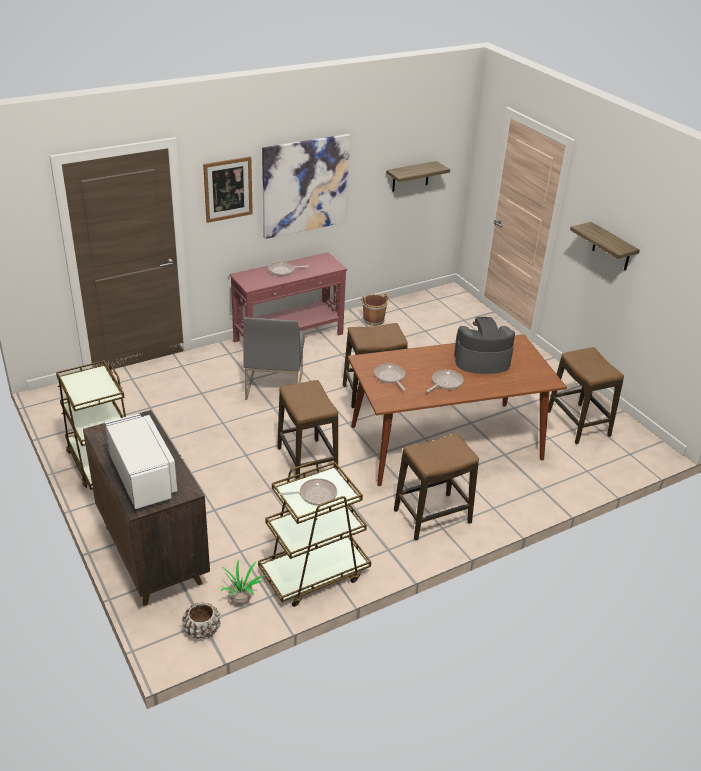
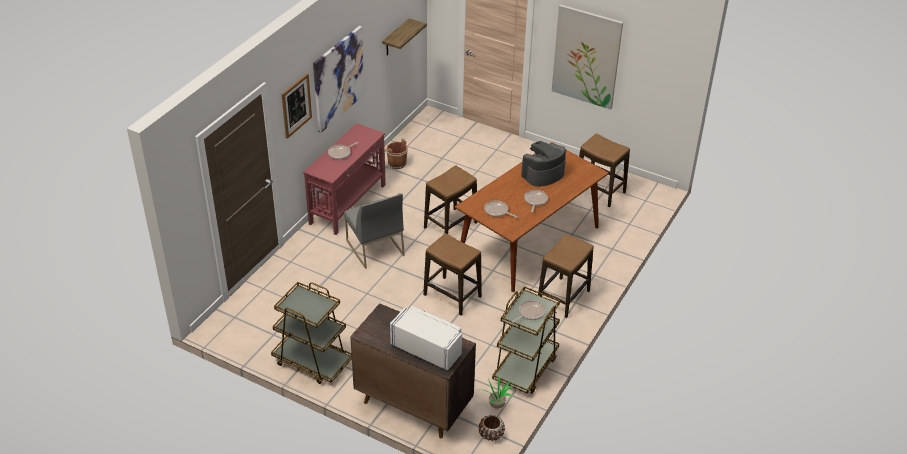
camera: 30 degrees left, 5 degrees up
shelf [570,222,640,271] -> picture [552,4,623,110]

